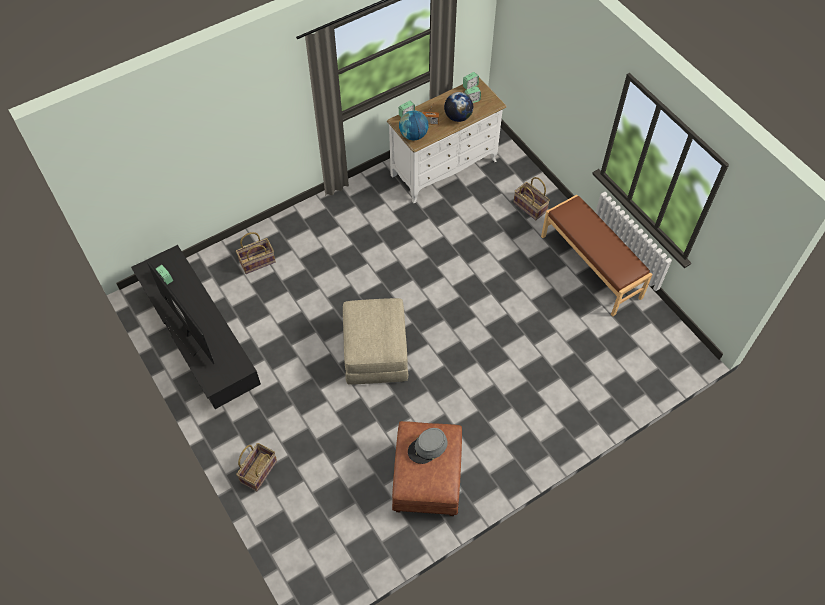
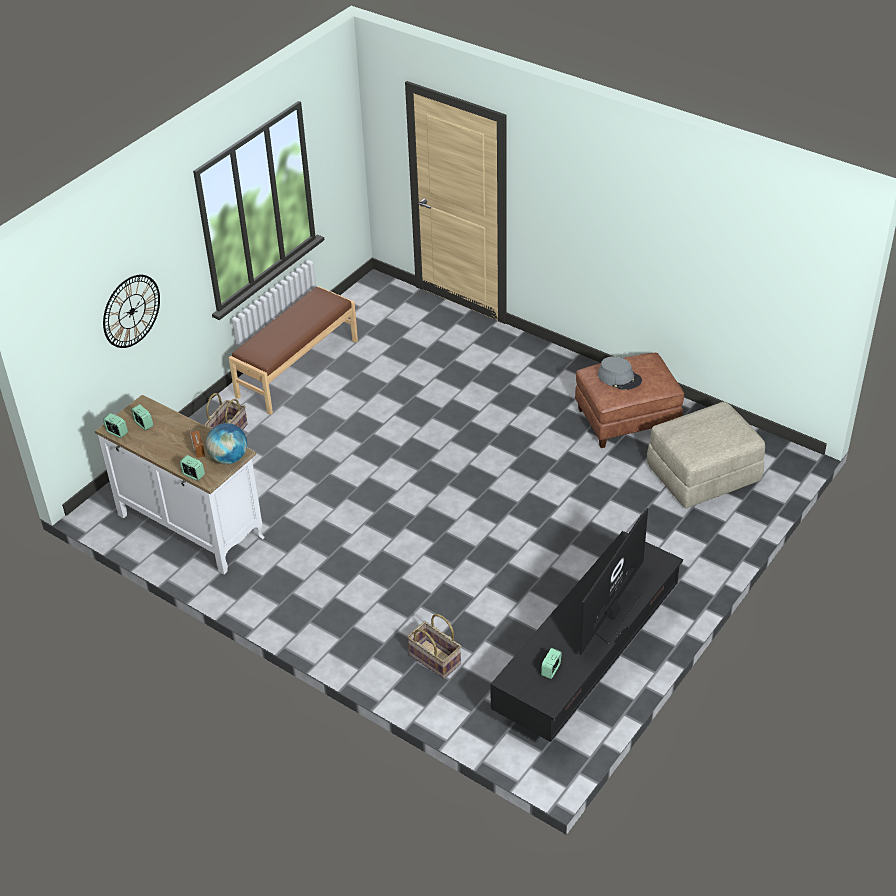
camera: 110 degrees left, 15 degrees down
basket [236,443,277,491] -> none
beige ottoman [343,298,408,385] -> beige ottoman moved to [647,401,765,508]
globe [444,92,473,122] -> none
none -> wall clock [103,275,160,348]

